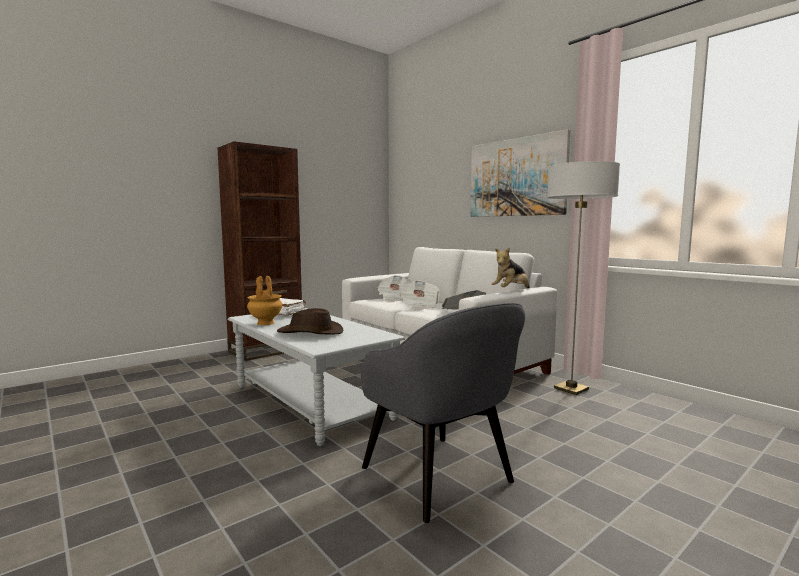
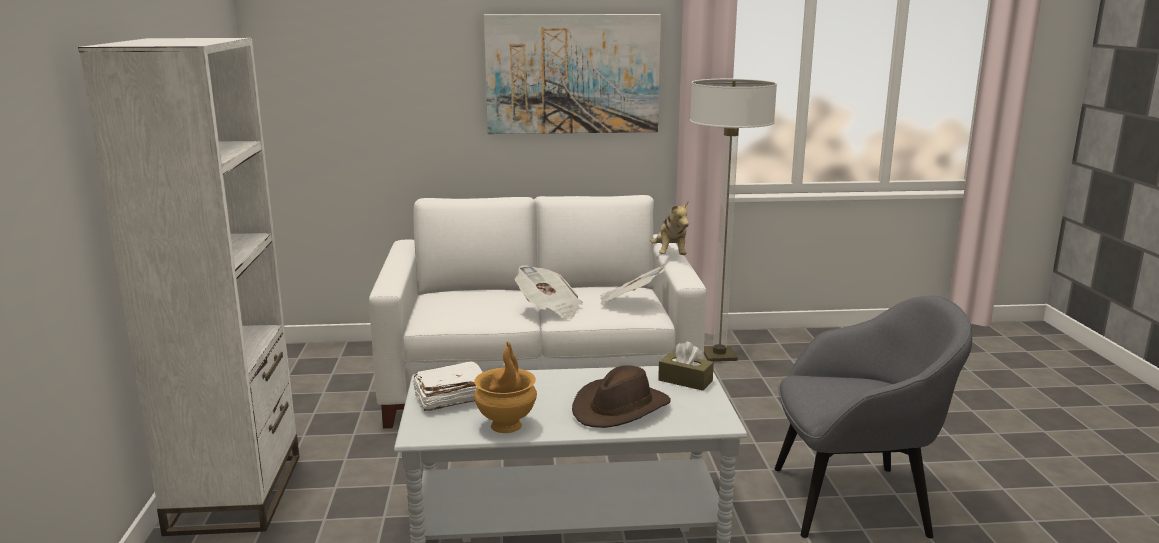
camera: 55 degrees left, 10 degrees up
brown bookcase [217,141,302,361] -> white bookcase [78,38,300,536]
newspaper [377,275,412,303] -> none
none -> brown tissue box [658,342,714,391]

